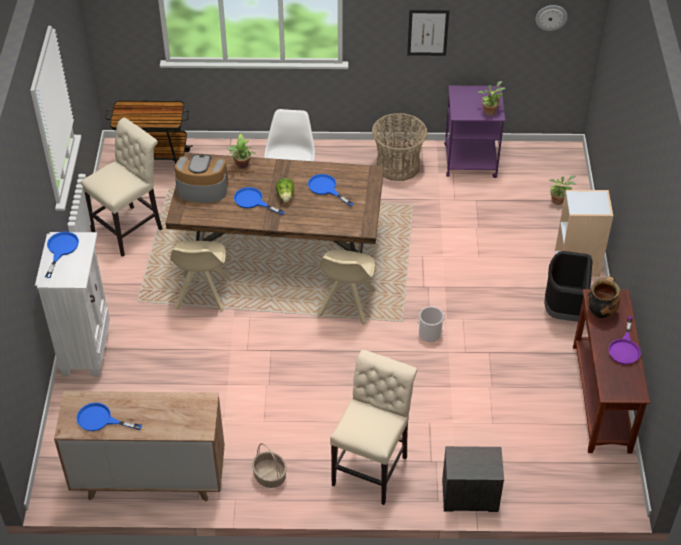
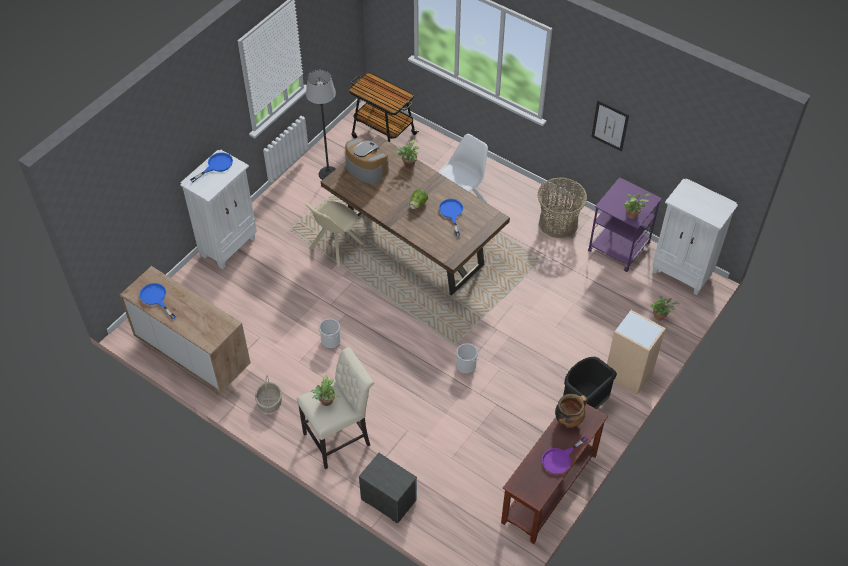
camera: 35 degrees right, 5 degrees up
beige stool [81,118,163,257] -> floor lamp [306,70,336,180]
blue frying pan [234,187,285,215] -> none
beige chair [318,250,376,325] -> none
wall clock [535,5,568,31] -> none
none -> potted plant [311,374,339,406]
none -> bucket [319,319,341,348]
none -> white cabinet [652,178,738,295]

